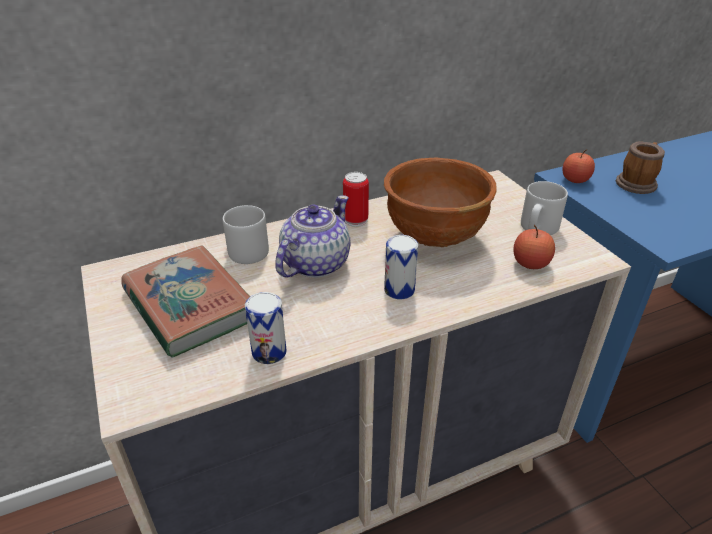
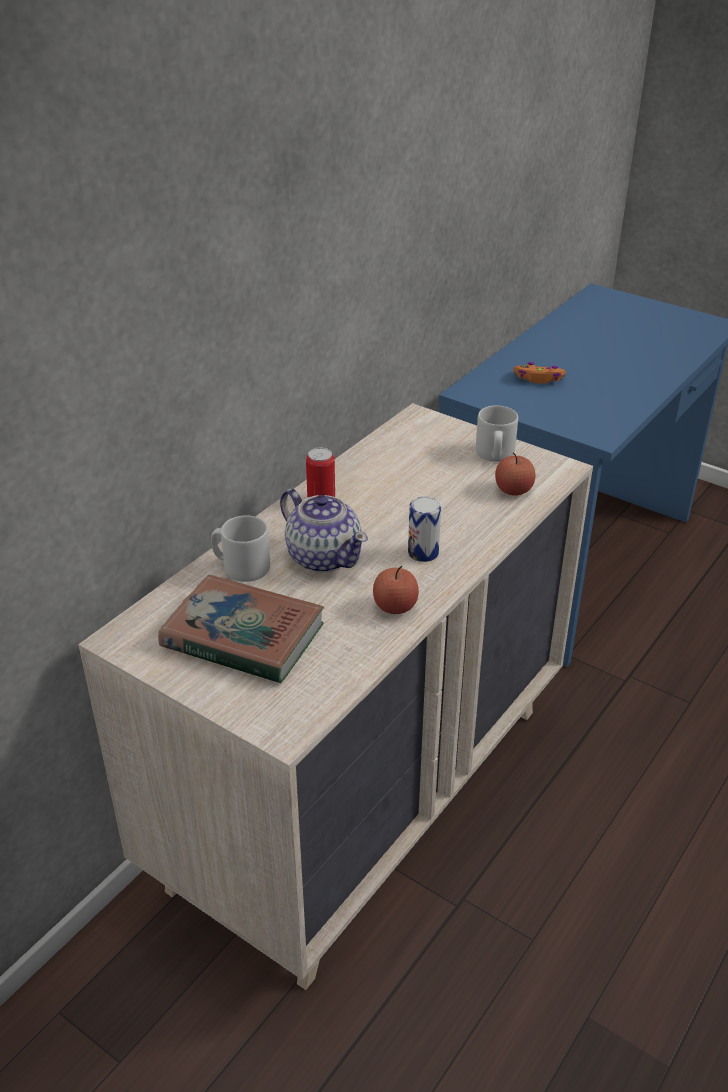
camera: 30 degrees left, 0 degrees up
can [245,292,287,364] -> none
teapot [275,195,351,278] -> teapot turned 135 degrees clockwise [280,489,368,573]
brown bowl [384,157,497,247] -> none
apple [562,150,595,183] -> apple moved to [373,566,419,614]
mug [616,142,665,194] -> orange game controller [513,362,566,384]

